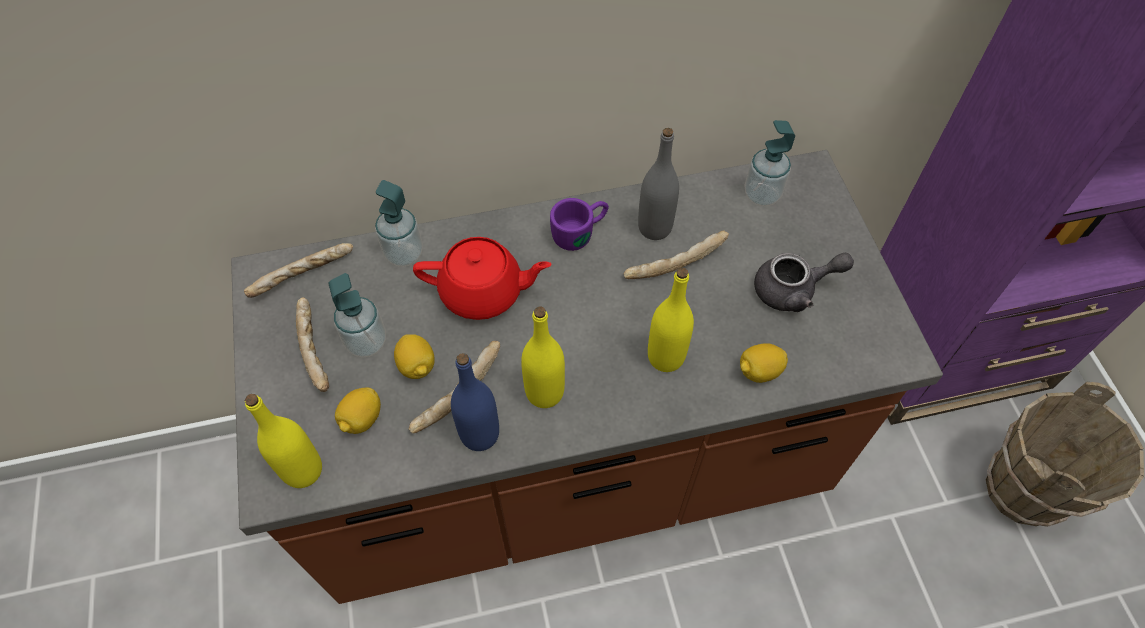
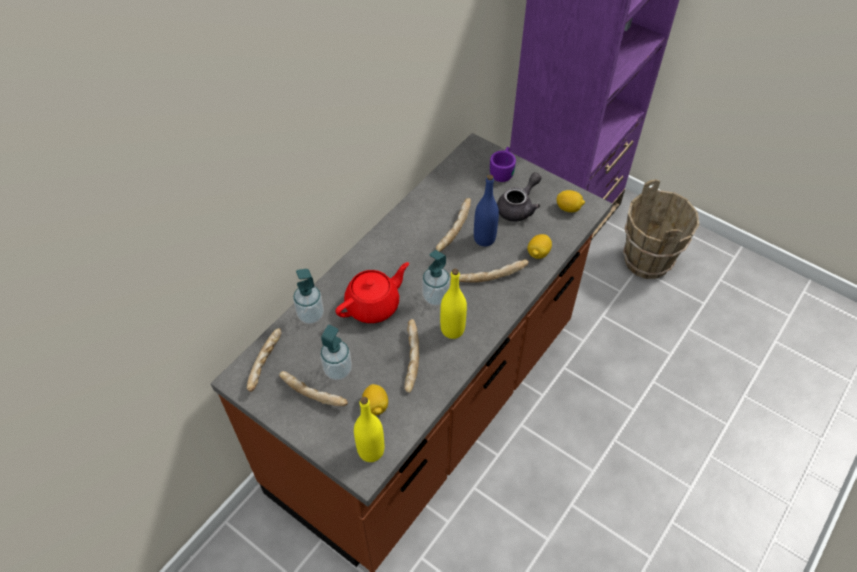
camera: 40 degrees left, 5 degrees down
lemon [394,334,435,379] -> lemon moved to [556,190,585,212]
blue bottle [451,353,499,451] -> blue bottle moved to [474,175,499,247]
purple mug [550,198,609,251] -> purple mug moved to [490,147,516,182]
grey bottle [638,128,679,240] -> none
yellow bottle [648,268,694,372] -> bread [459,259,529,283]
soap dispenser [745,120,795,206] -> soap dispenser moved to [422,250,450,306]

